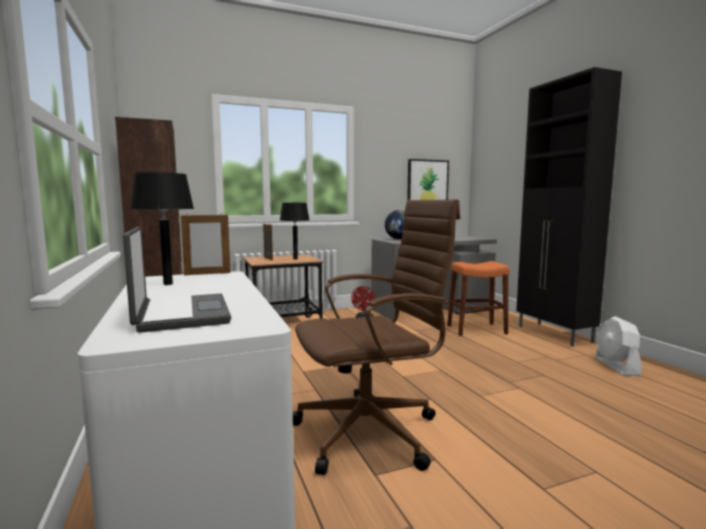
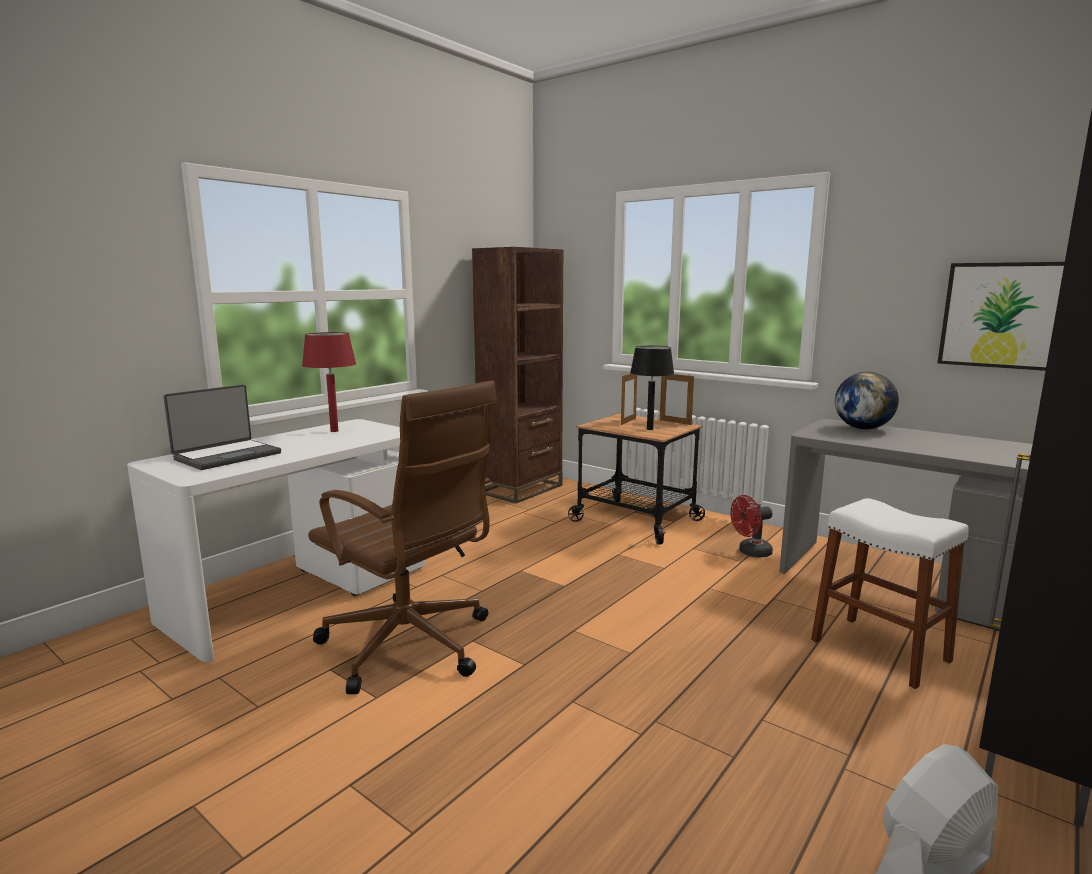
camera: 60 degrees right, 5 degrees up
black table lamp [130,172,194,285] -> red table lamp [302,332,356,432]
picture frame [181,213,231,275] -> picture frame moved to [660,374,694,425]
orange stool [447,261,510,336] -> white stool [811,498,969,689]

